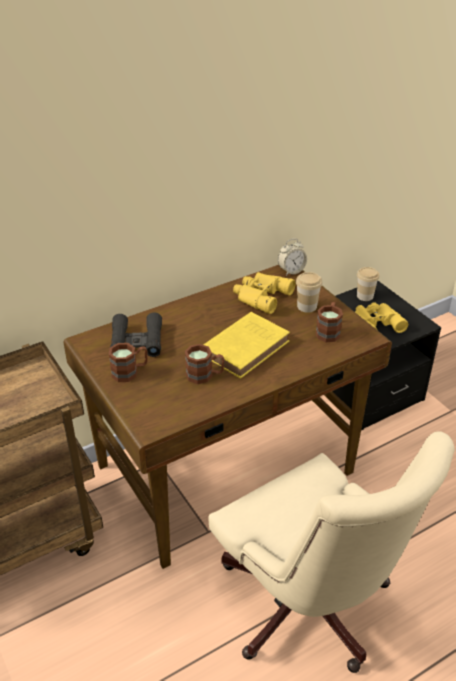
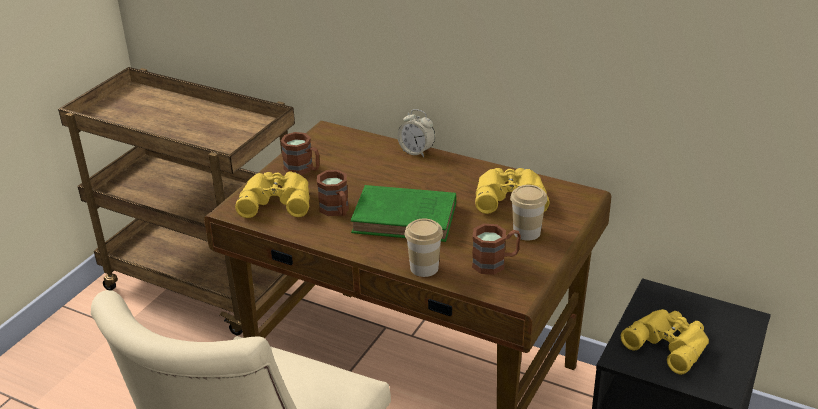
camera: 60 degrees right, 5 degrees down
black binoculars [110,313,162,357] -> none
yellow book [204,312,290,378] -> green book [351,185,456,242]
alarm clock [278,239,307,276] -> alarm clock moved to [397,109,435,157]
cup [357,267,379,301] -> cup moved to [405,218,443,277]
none -> yellow binoculars [235,172,309,218]

